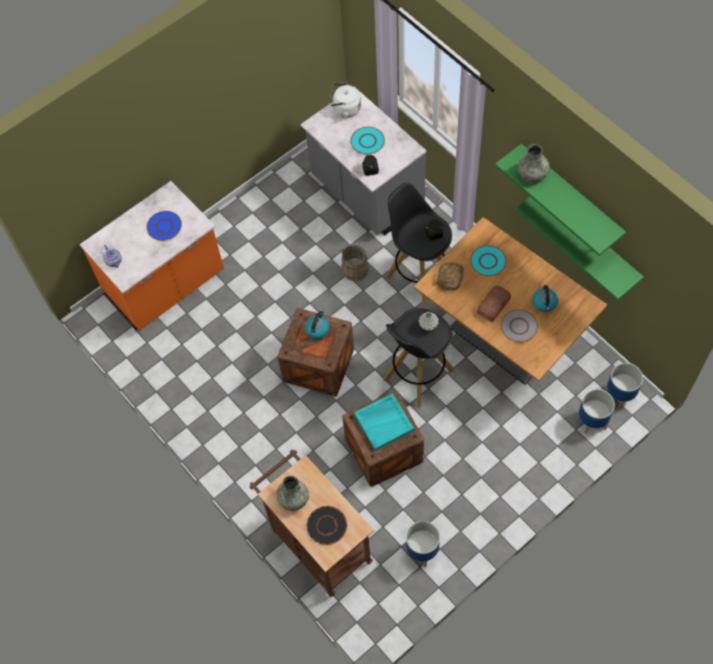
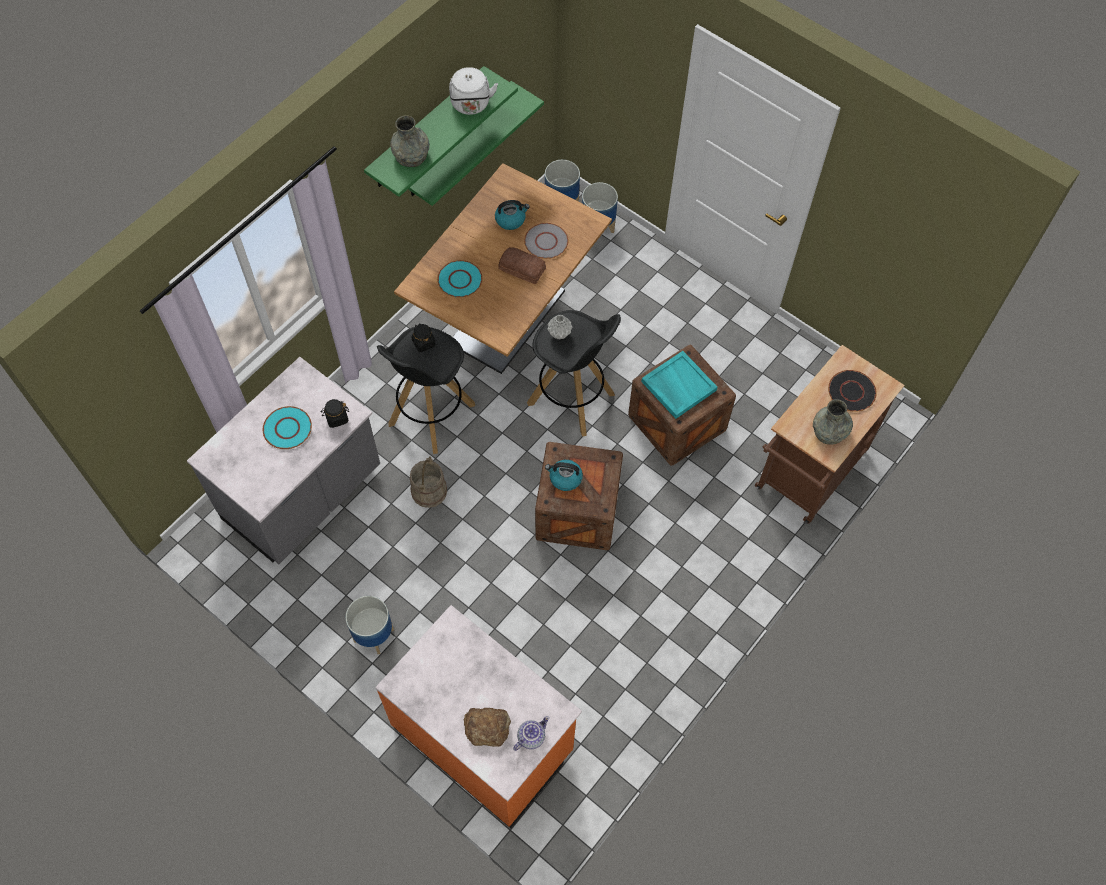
camera: 105 degrees left, 0 degrees up
blue plate [147,211,182,241] -> none
white kettle [330,83,361,118] -> white kettle moved to [449,67,498,115]
planter [406,521,440,567] -> planter moved to [346,596,394,654]
bread [436,262,464,291] -> bread moved to [463,708,511,747]

